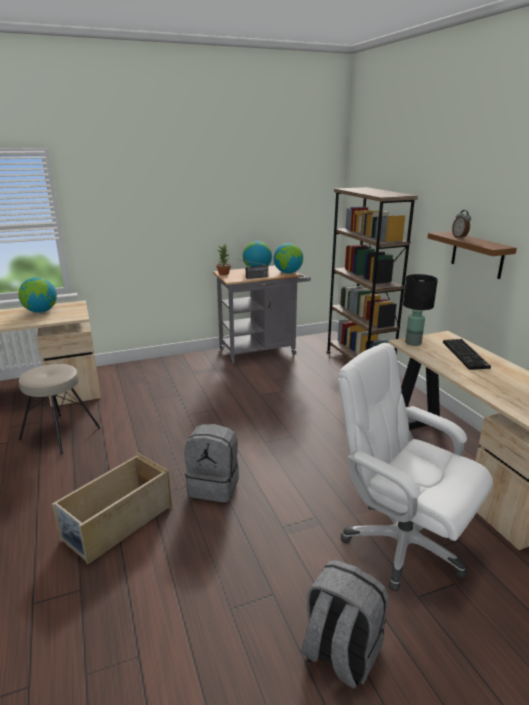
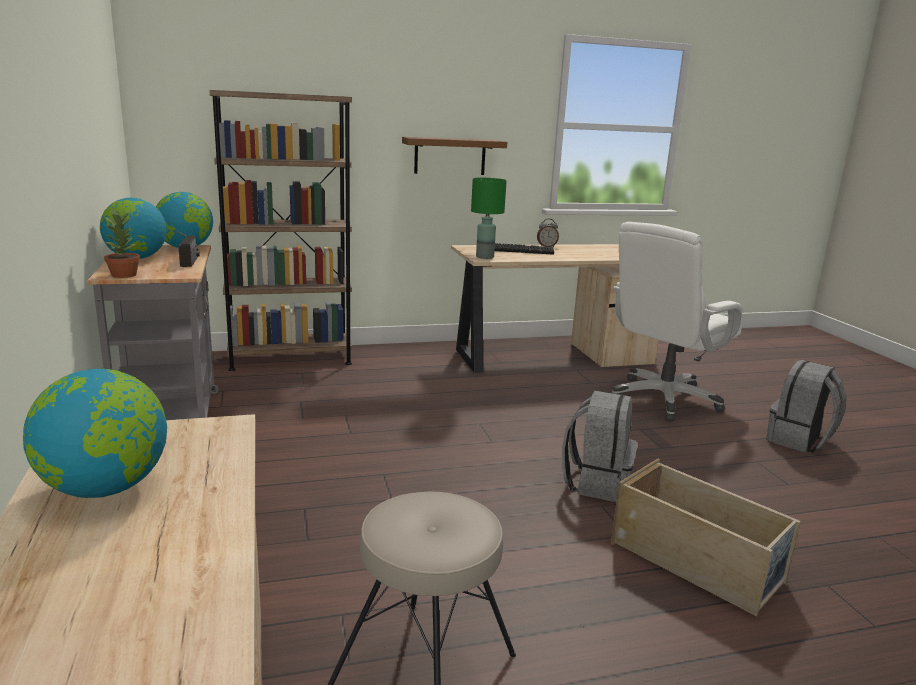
camera: 85 degrees left, 5 degrees down
black table lamp [403,274,438,346] -> green table lamp [471,178,507,259]
alarm clock [452,210,471,239] -> alarm clock moved to [537,219,559,247]

